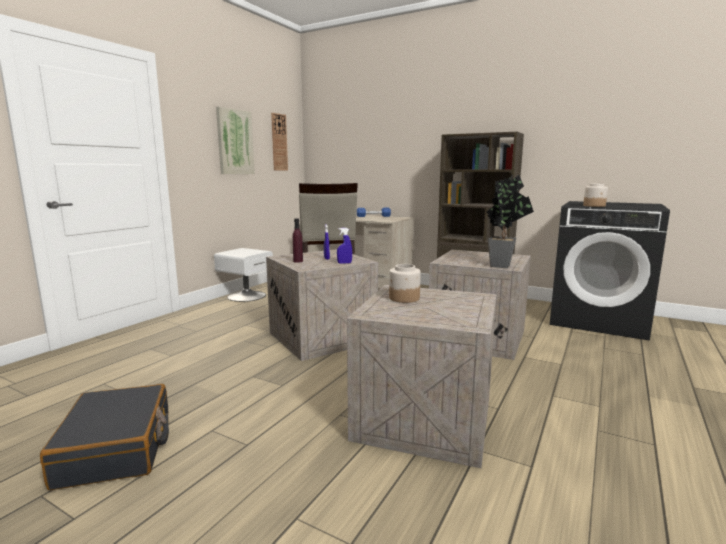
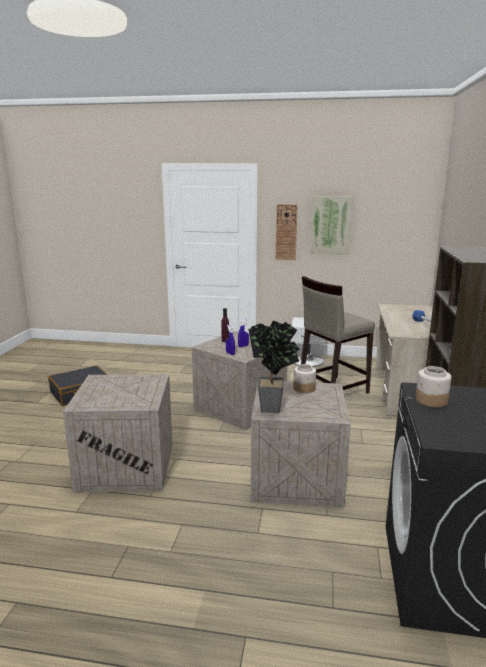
camera: 70 degrees right, 5 degrees up
wall clock [271,113,288,170] -> wall clock moved to [276,204,298,260]
jar [389,264,421,303] -> jar moved to [293,364,316,393]

